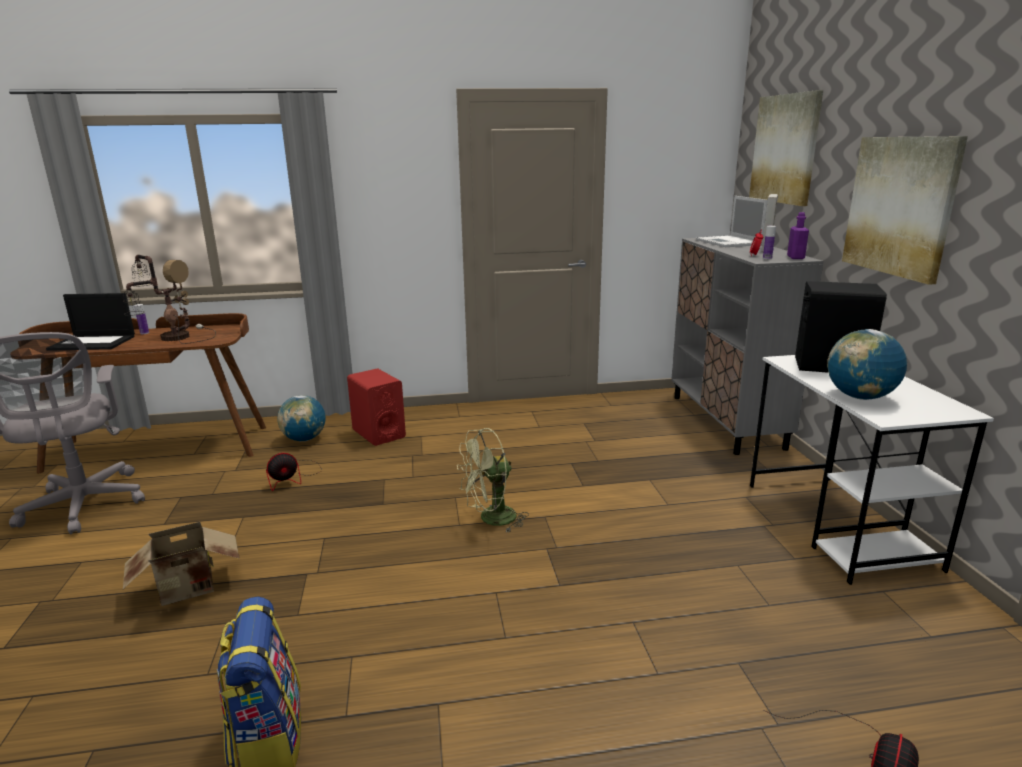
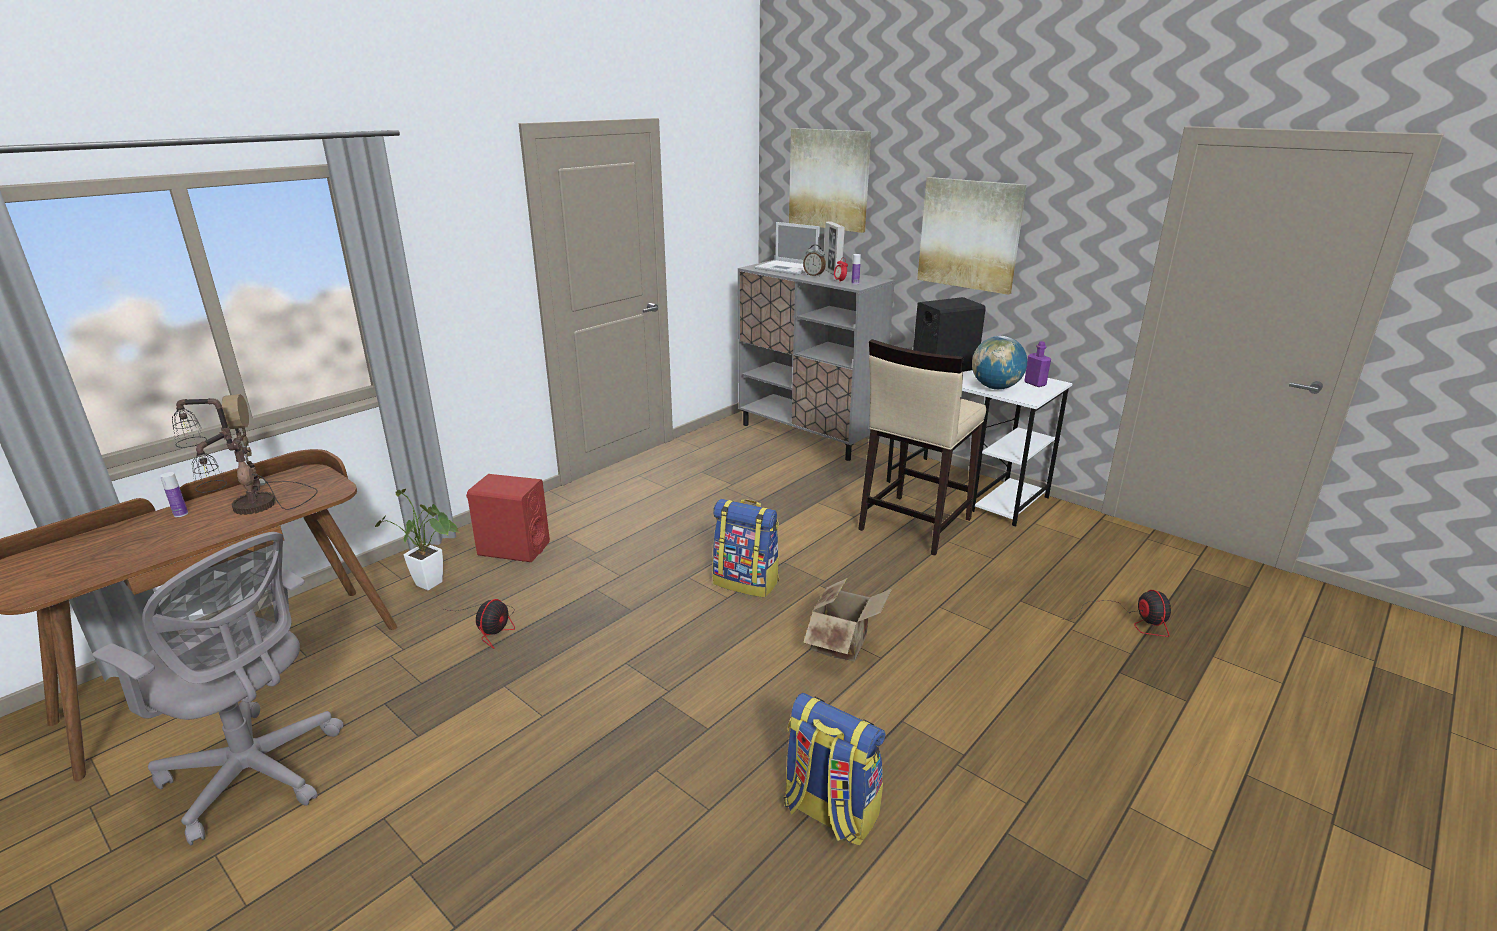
camera: 40 degrees left, 5 degrees up
laptop [58,293,135,350] -> none
cardboard box [123,522,240,606] -> cardboard box moved to [803,578,892,662]
globe [277,395,325,441] -> potted plant [375,489,459,590]
green fan [457,428,529,533] -> backpack [712,499,779,598]
purple bottle [787,212,809,259] -> purple bottle moved to [1025,341,1051,387]
none -> alarm clock [803,245,826,277]
none -> beige stool [858,339,986,556]

